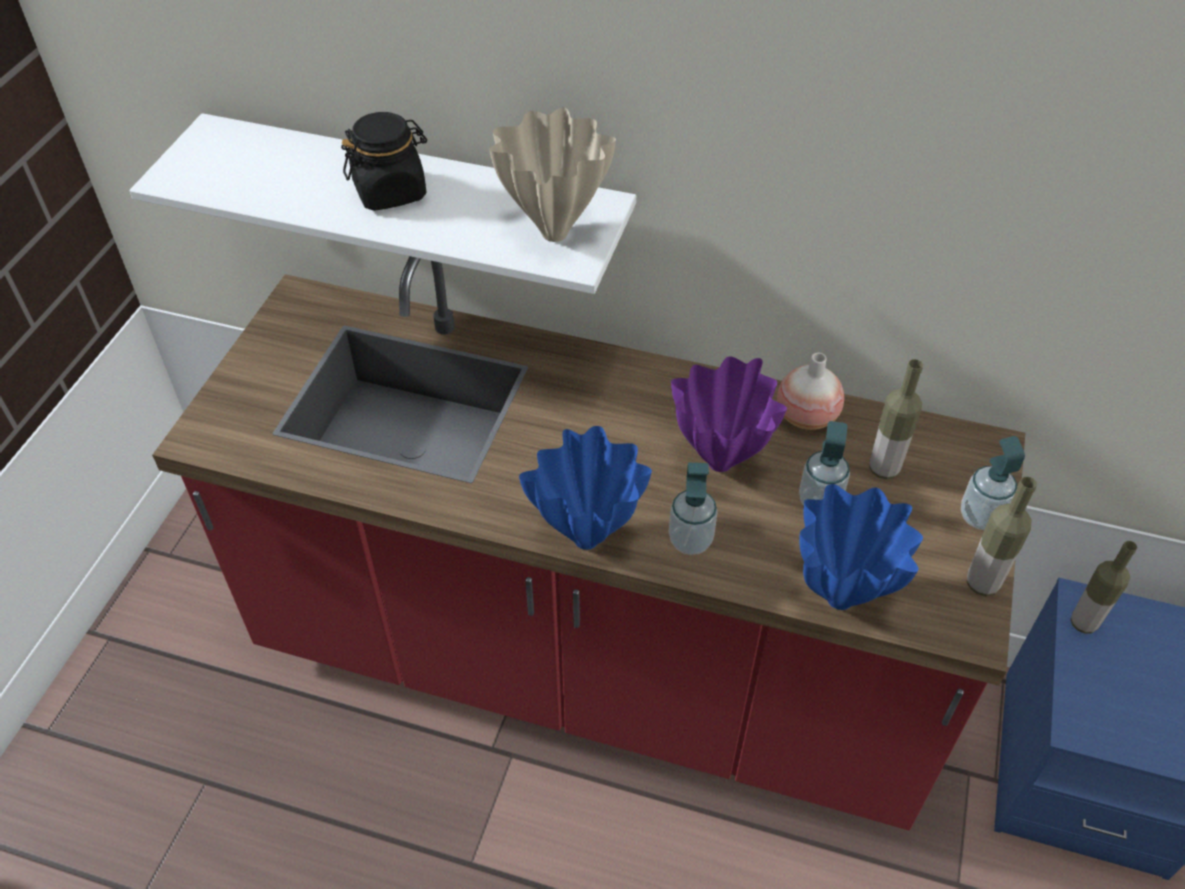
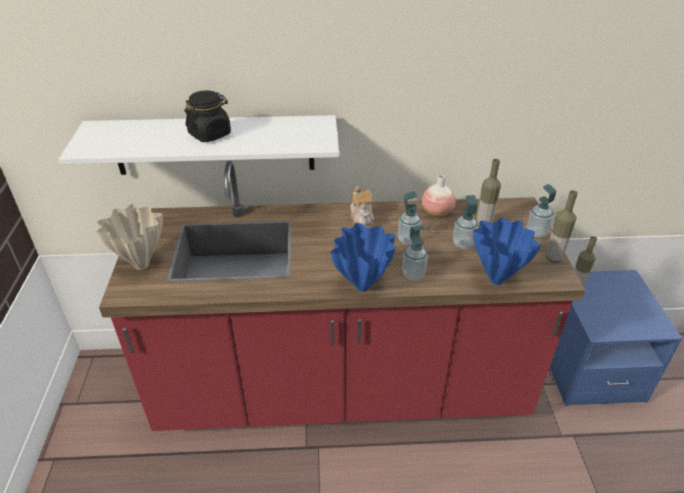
camera: 20 degrees left, 10 degrees down
beige vase [489,107,616,242] -> beige vase moved to [97,204,163,270]
purple vase [671,357,787,472] -> soap dispenser [398,191,421,245]
none -> teapot [350,186,374,228]

